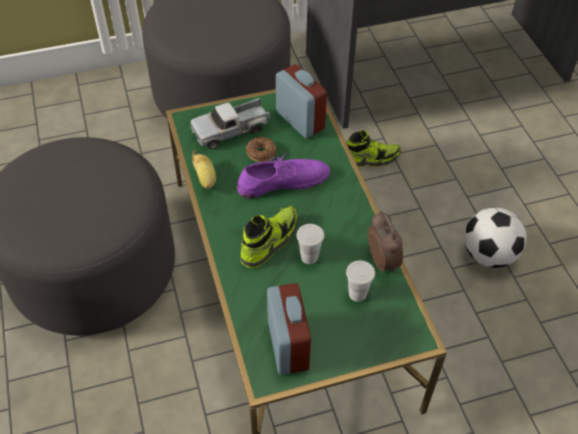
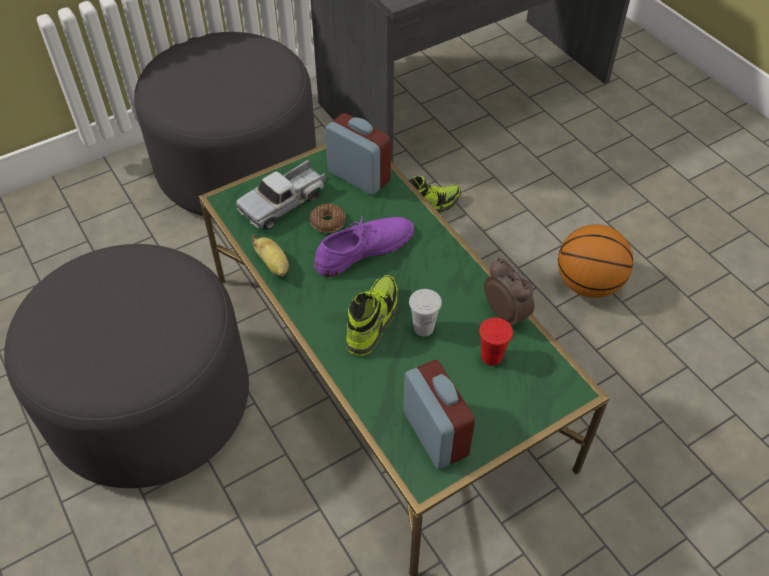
camera: 15 degrees left, 0 degrees up
white cup [346,260,375,302] -> red cup [479,318,513,366]
football [464,207,526,268] -> basketball [558,224,633,298]

